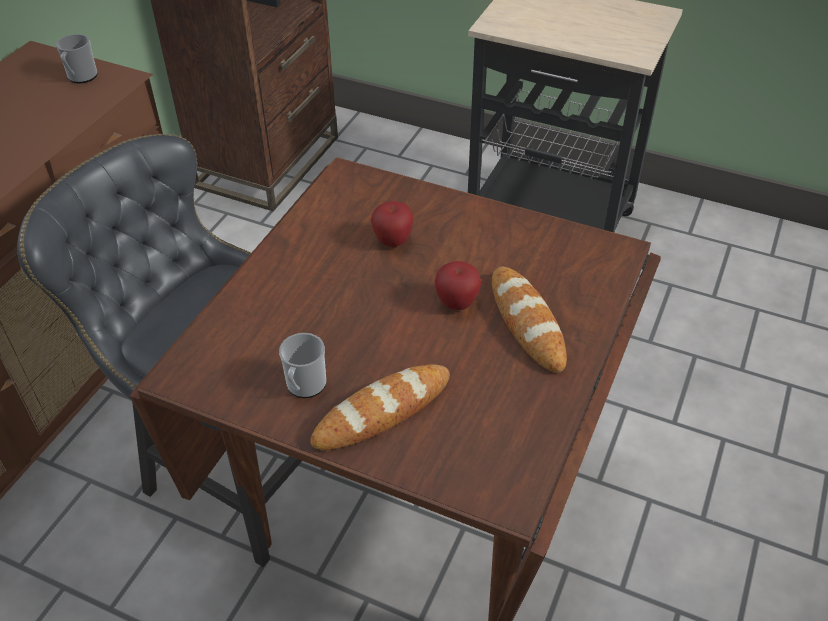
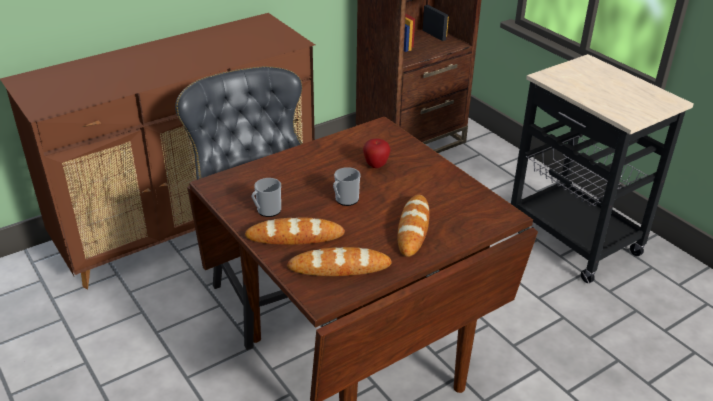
camera: 30 degrees right, 10 degrees down
mug [56,34,98,83] -> mug moved to [333,167,361,206]
apple [435,261,481,310] -> none
none -> bread [287,247,392,276]

